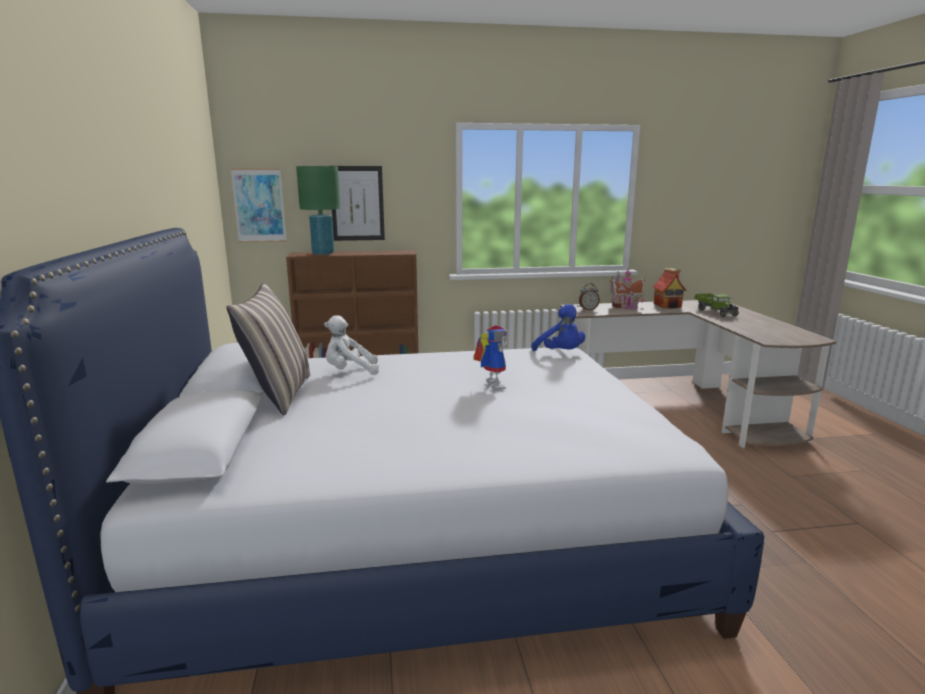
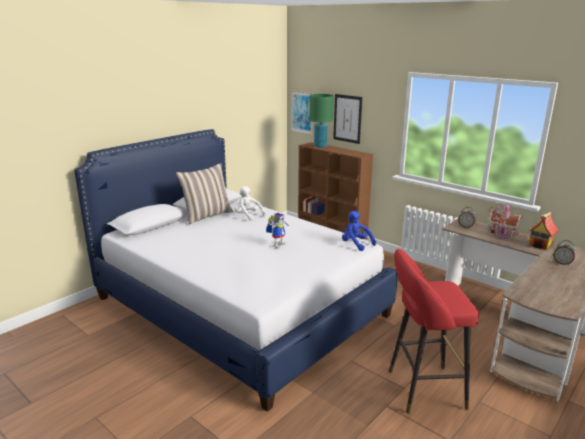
camera: 50 degrees right, 5 degrees up
blue plush toy [532,304,585,351] -> blue plush toy turned 120 degrees clockwise [342,211,376,251]
toy truck [694,293,739,317] -> alarm clock [554,240,576,265]
none -> red stool [389,249,479,414]

